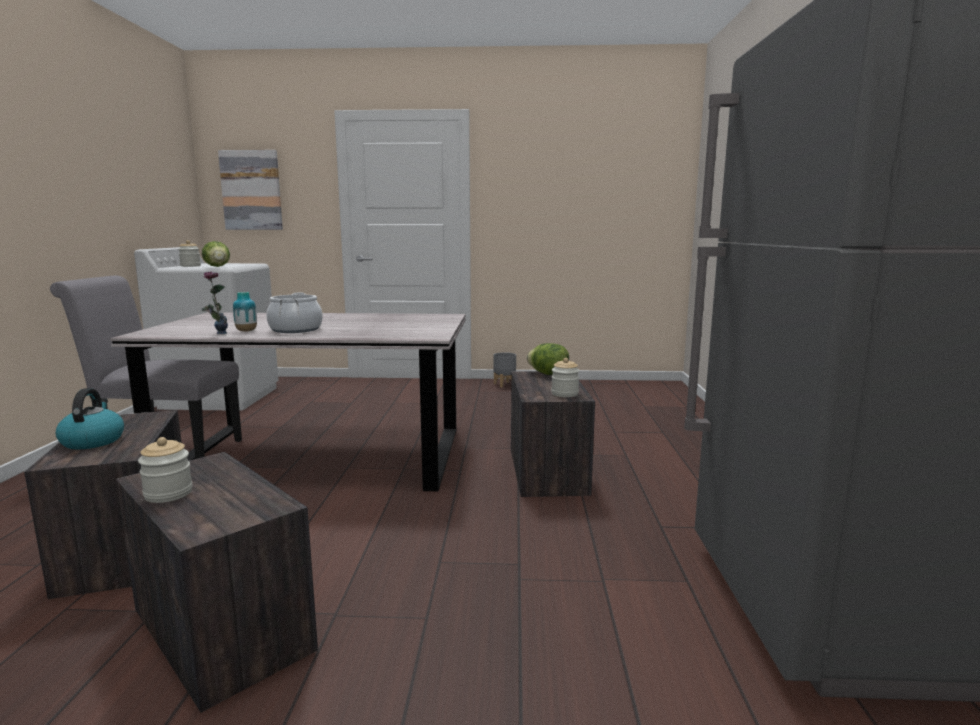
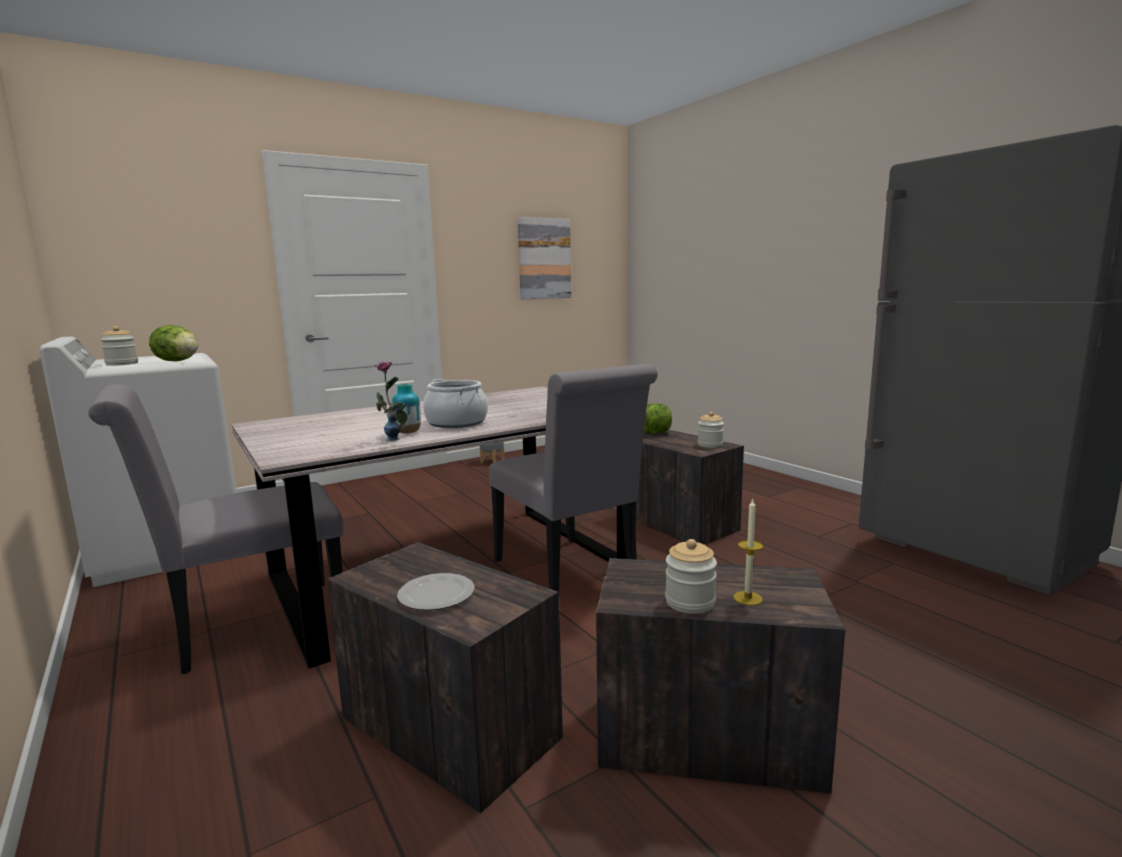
camera: 35 degrees left, 0 degrees up
kettle [56,388,124,449] -> plate [397,573,475,610]
picture [218,150,283,230] -> picture moved to [518,217,572,299]
none -> grey chair [489,364,658,592]
none -> candle [733,499,763,605]

